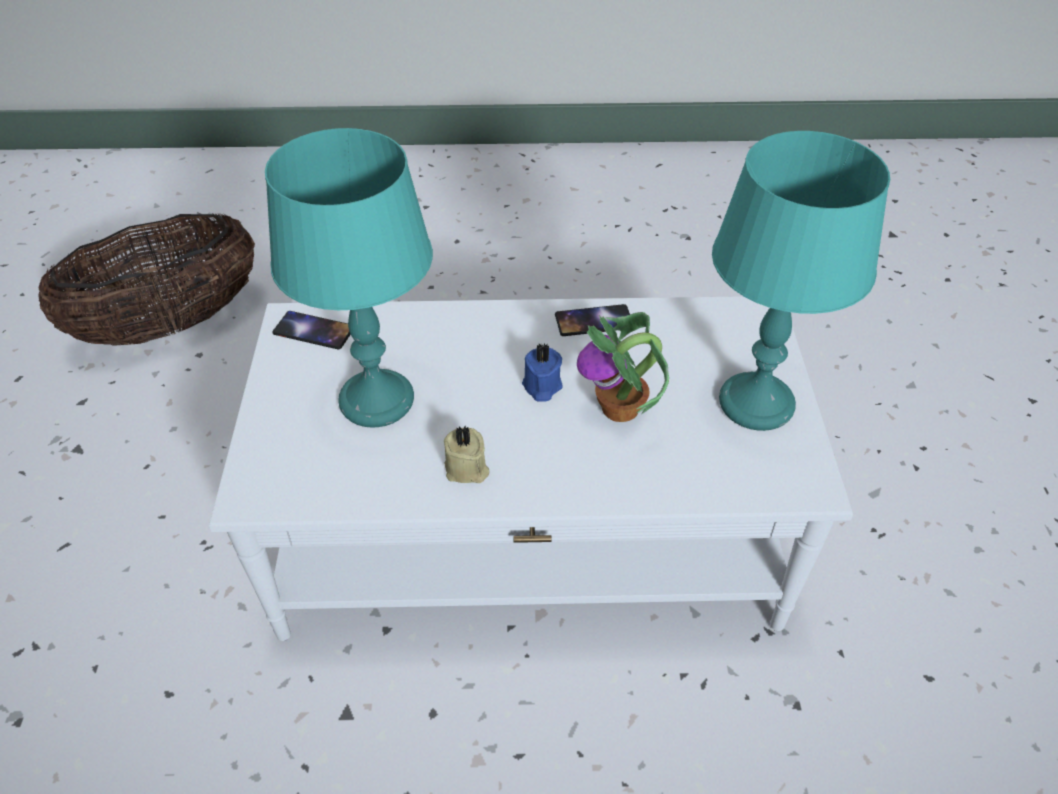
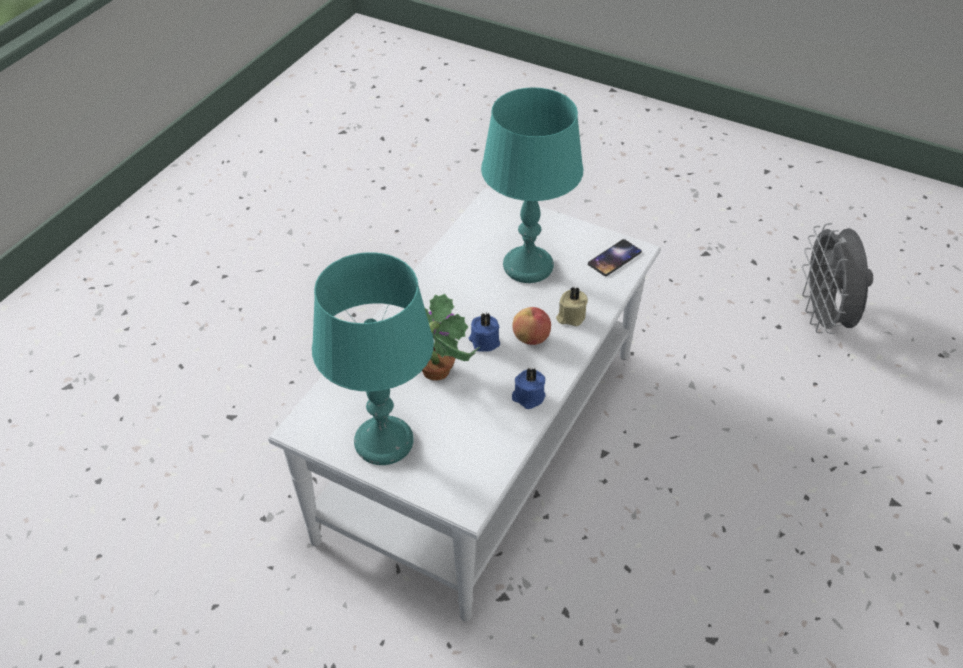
camera: 120 degrees right, 0 degrees up
basket [38,213,255,346] -> grey fan [802,223,873,334]
beige candle [444,425,489,483] -> beige candle moved to [556,286,588,326]
phone [555,304,630,336] -> blue candle [512,368,546,409]
none -> apple [512,307,551,345]

